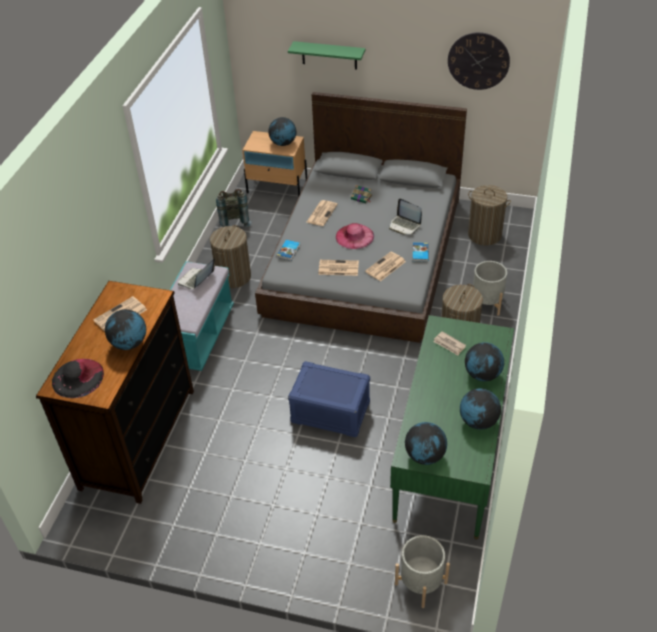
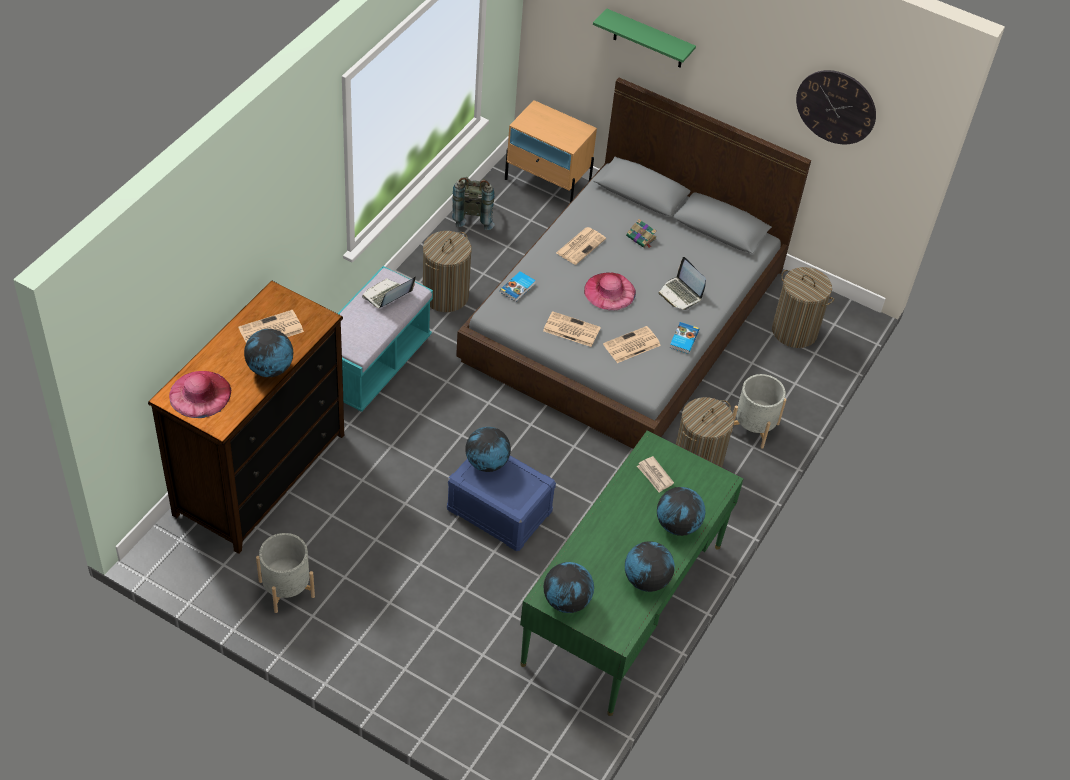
camera: 10 degrees right, 5 degrees up
black hat [52,359,104,398] -> pink hat [169,371,231,418]
globe [268,117,296,146] -> globe moved to [465,427,511,472]
grey planter [395,535,450,608] -> grey planter moved to [256,533,315,613]

